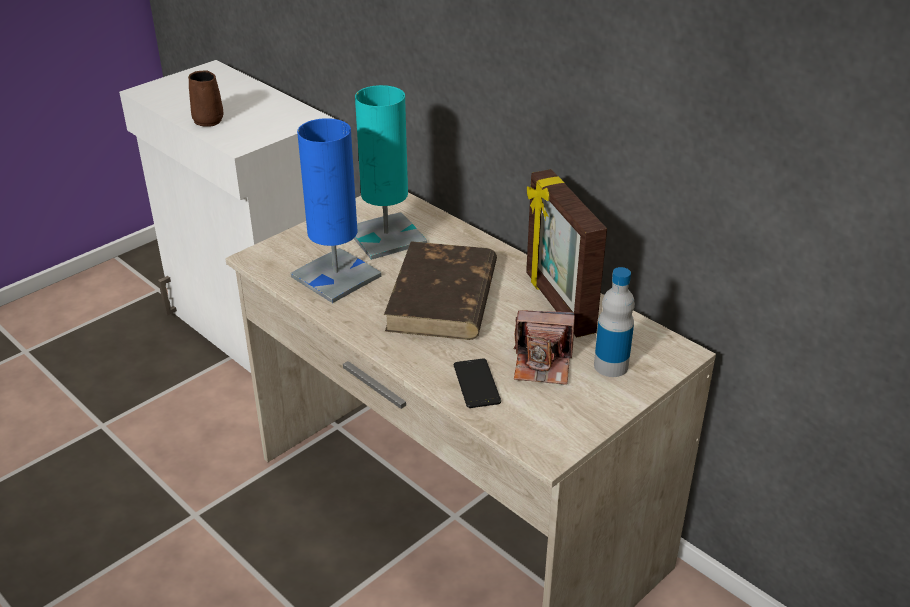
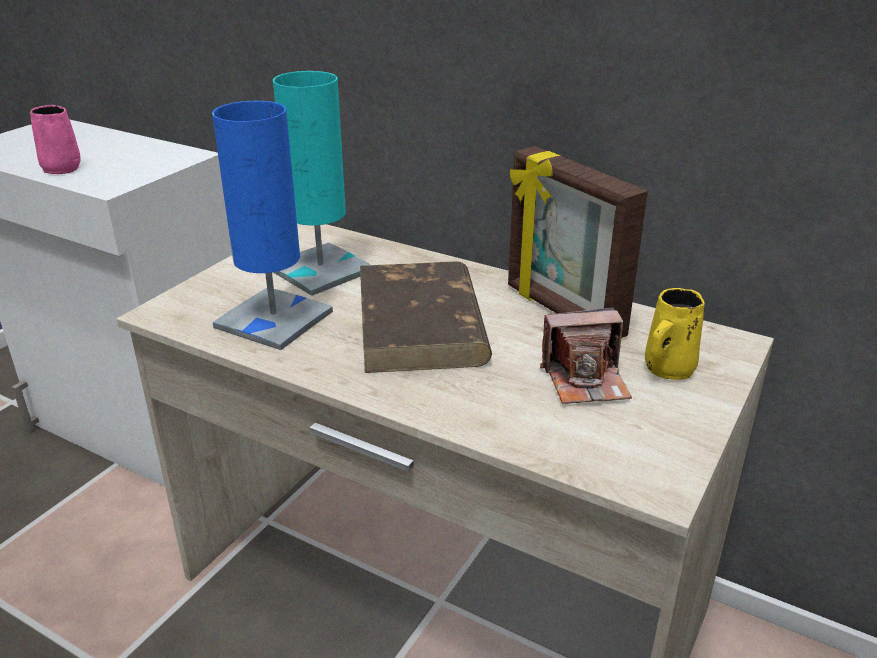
camera: 15 degrees left, 5 degrees down
brown mug [188,70,223,127] -> pink mug [30,105,81,174]
phone [454,359,501,408] -> none
bottle [594,267,635,377] -> yellow mug [645,288,705,380]

